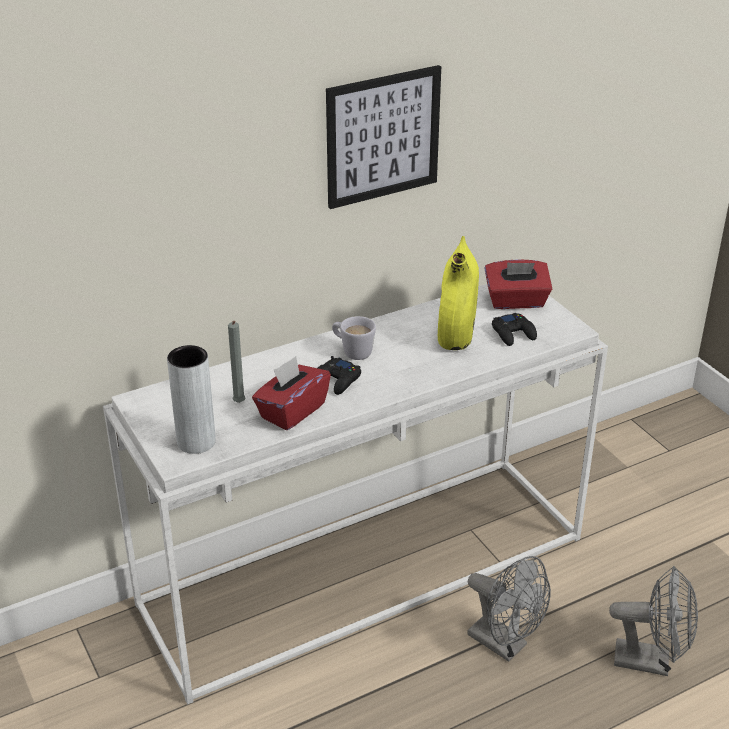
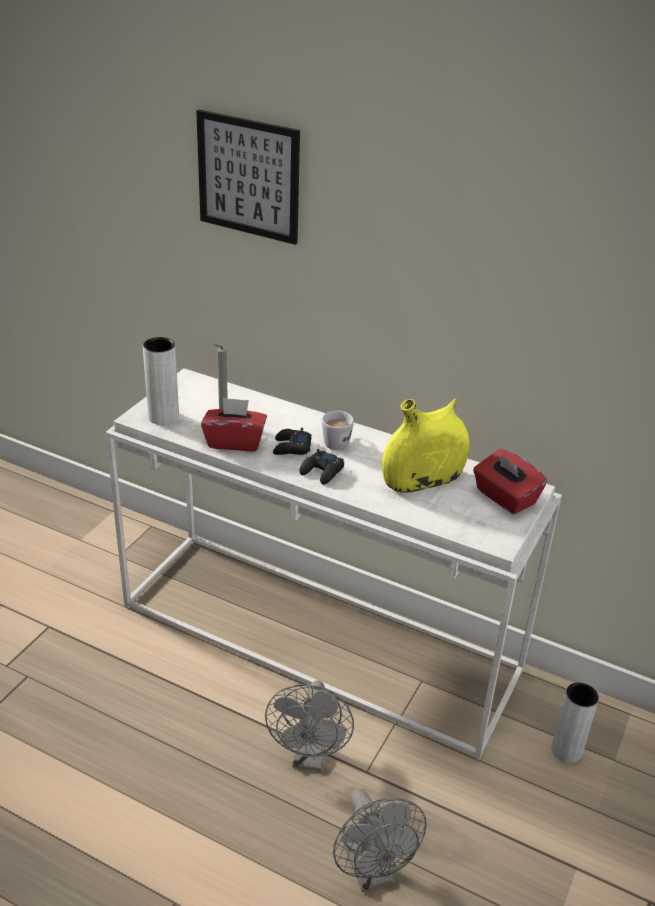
camera: 55 degrees right, 0 degrees up
picture [326,65,441,209] -> picture moved to [196,110,300,245]
black game controller [492,313,537,346] -> black game controller moved to [299,449,344,485]
none -> grey vase [552,683,599,763]

